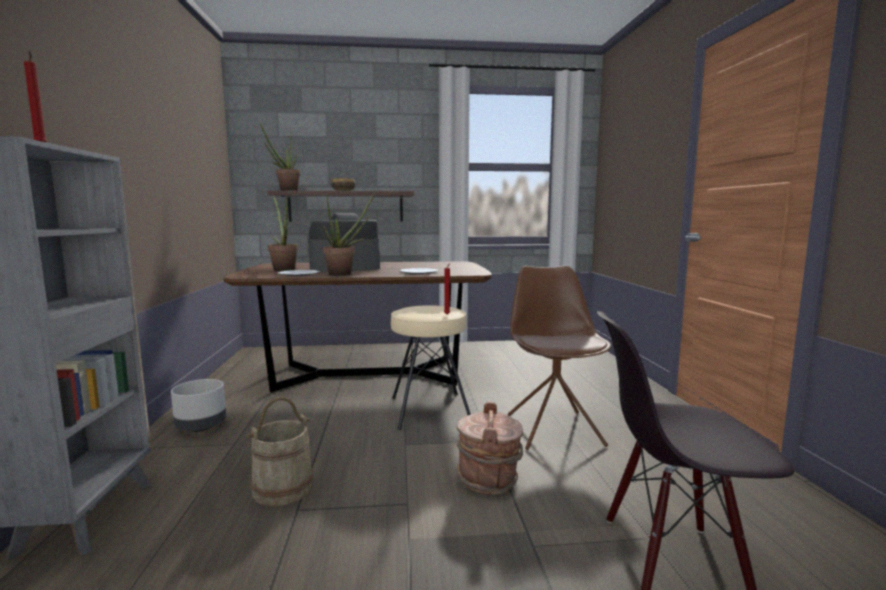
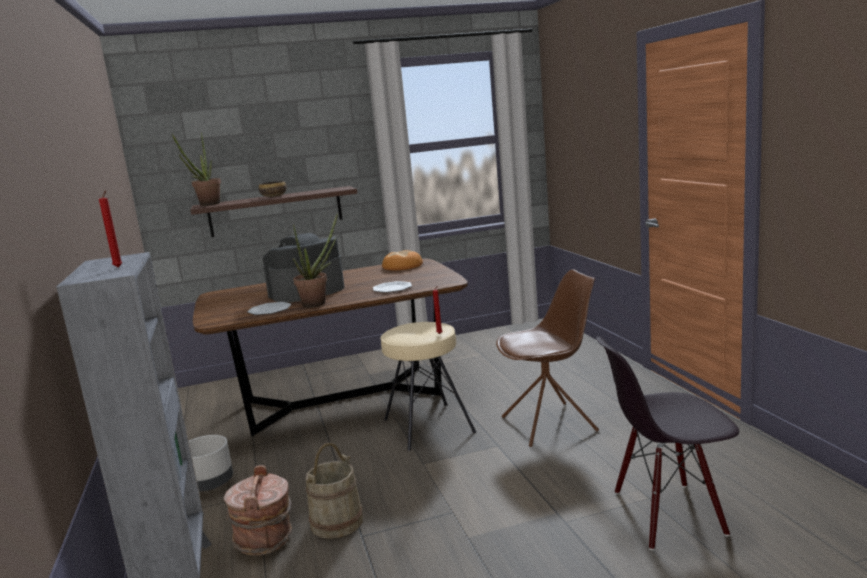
camera: 10 degrees left, 5 degrees up
potted plant [268,195,298,271] -> none
brown bucket [457,402,523,495] -> brown bucket moved to [224,465,292,556]
brown chair [508,265,611,450] -> brown chair turned 90 degrees clockwise [496,269,599,447]
none -> bread [382,250,423,270]

